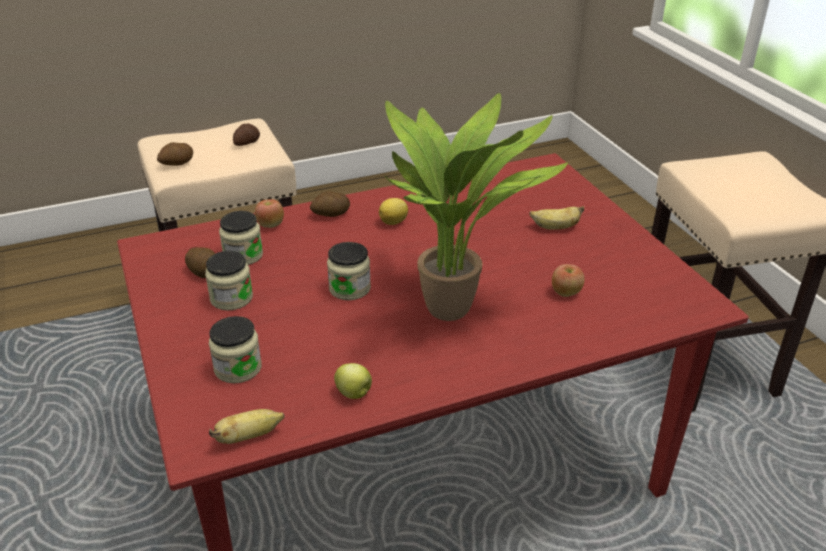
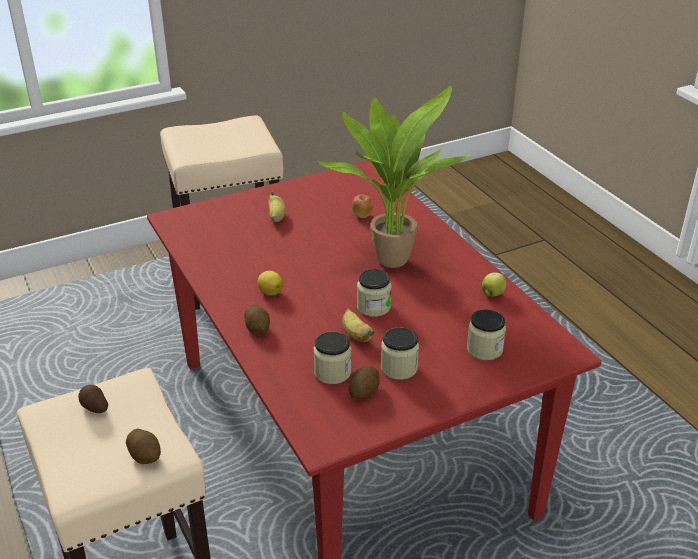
camera: 95 degrees left, 0 degrees up
banana [209,409,285,444] -> banana moved to [342,308,375,342]
apple [255,199,284,228] -> none

